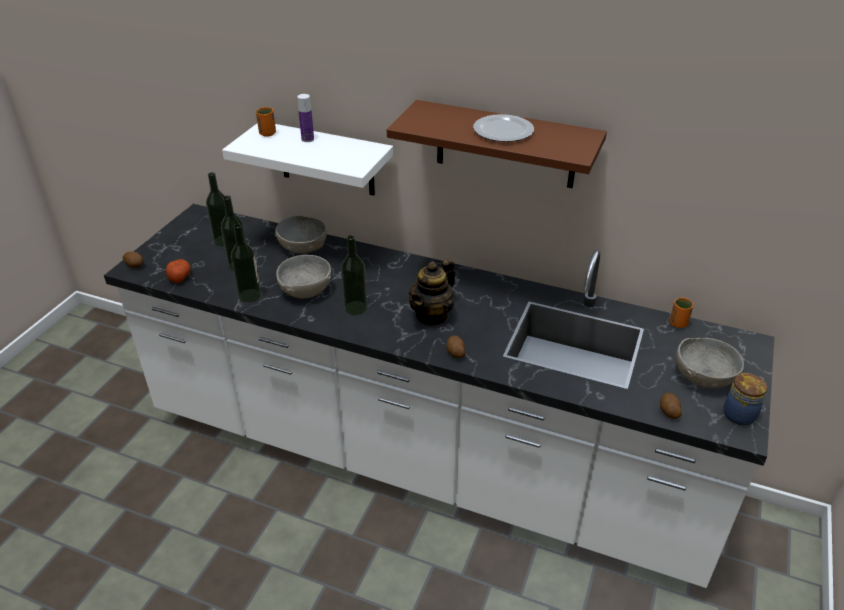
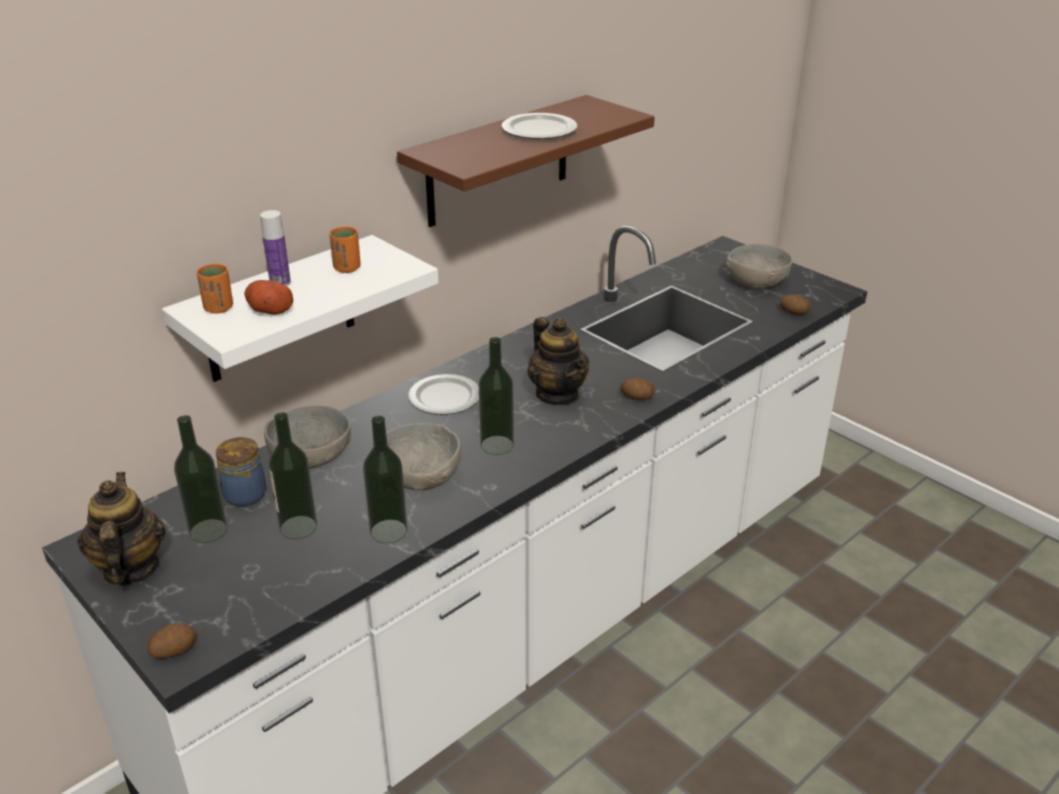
camera: 65 degrees left, 5 degrees down
potato [166,259,190,283] -> potato moved to [244,280,293,315]
orange cup [670,298,694,328] -> orange cup moved to [329,226,361,273]
jar [723,373,768,425] -> jar moved to [216,437,266,507]
none -> teapot [78,472,166,586]
none -> plate [408,374,479,415]

